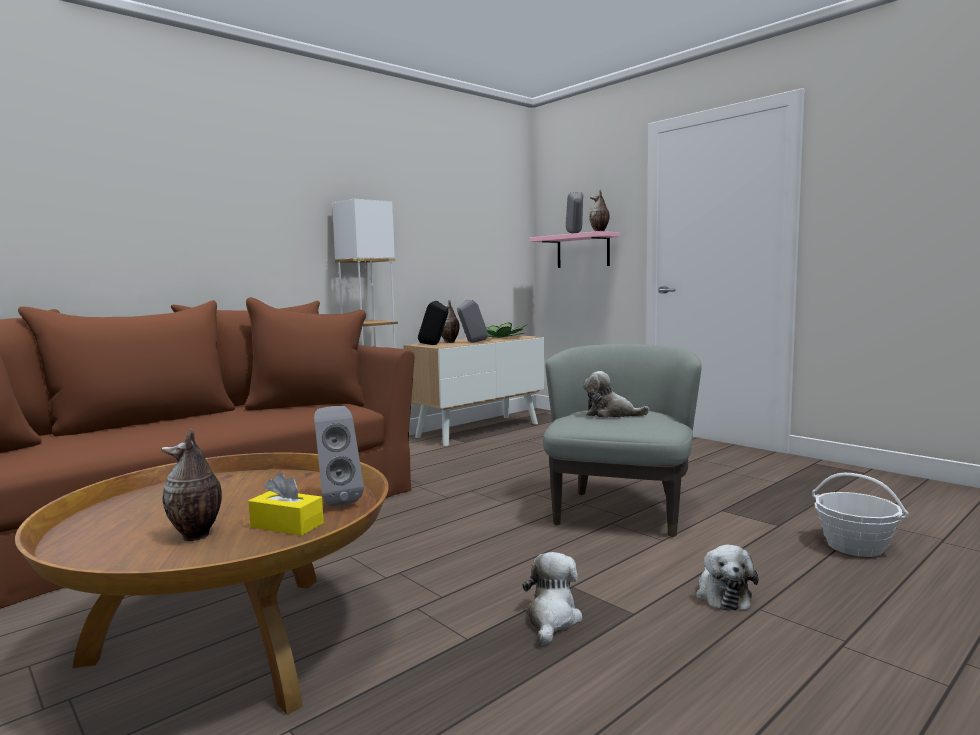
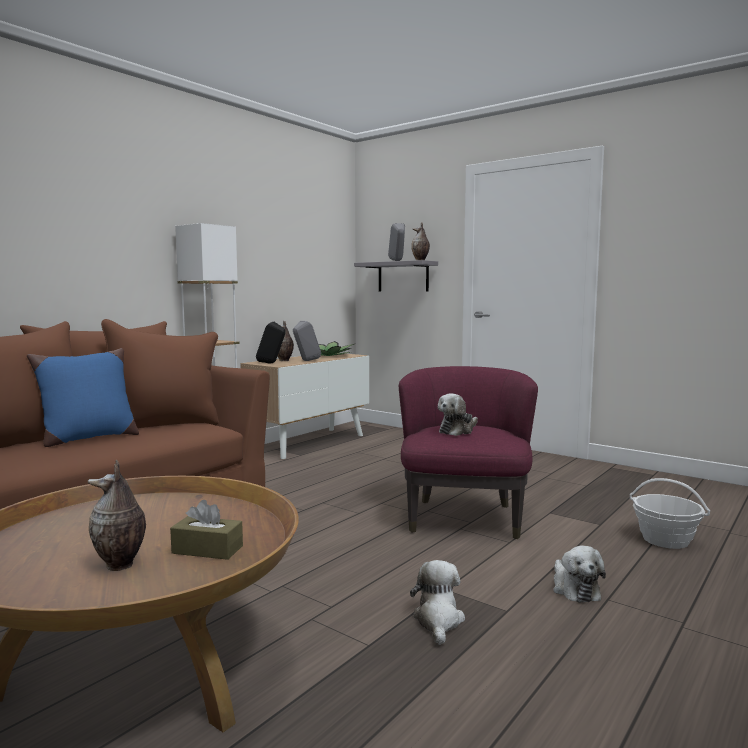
camera: 10 degrees left, 0 degrees up
yellow tissue box [249,473,324,536] -> brown tissue box [170,500,243,560]
grey speaker [314,406,364,506] -> none
pink shelf [530,231,620,268] -> grey shelf [354,260,438,291]
grey armchair [543,344,702,537] -> purple armchair [399,366,538,539]
plush toy [583,371,649,418] -> plush toy turned 60 degrees counterclockwise [438,393,478,436]
none -> blue pillow [27,348,139,447]

